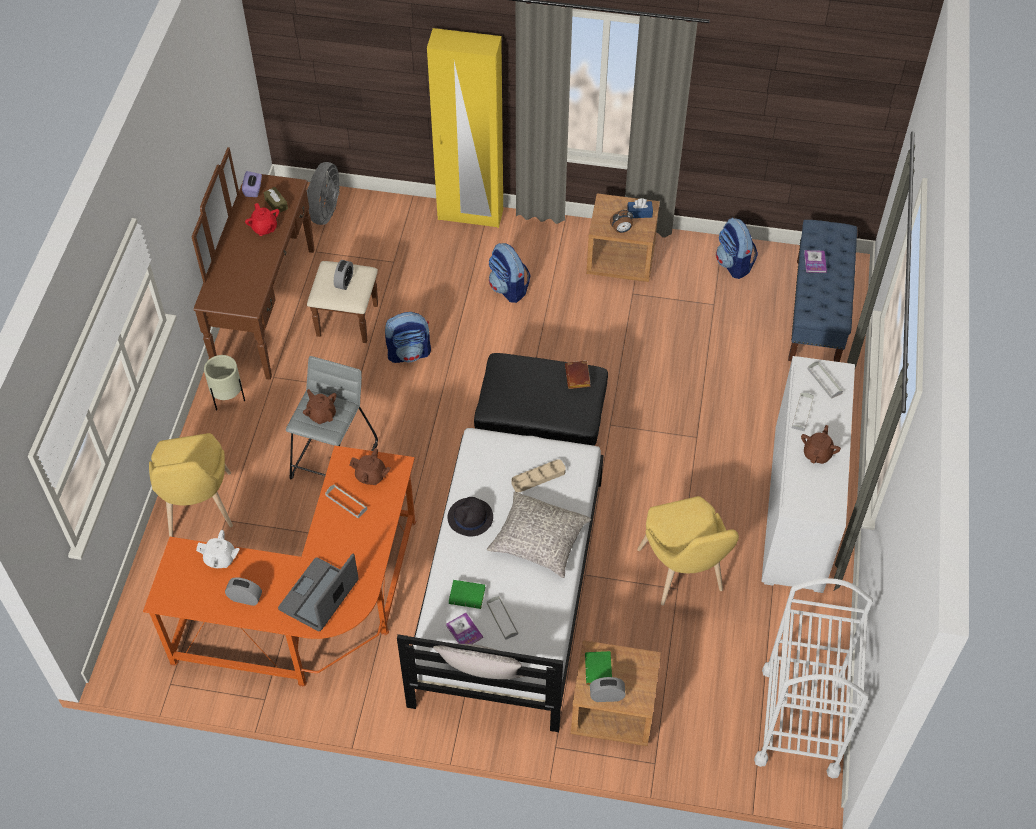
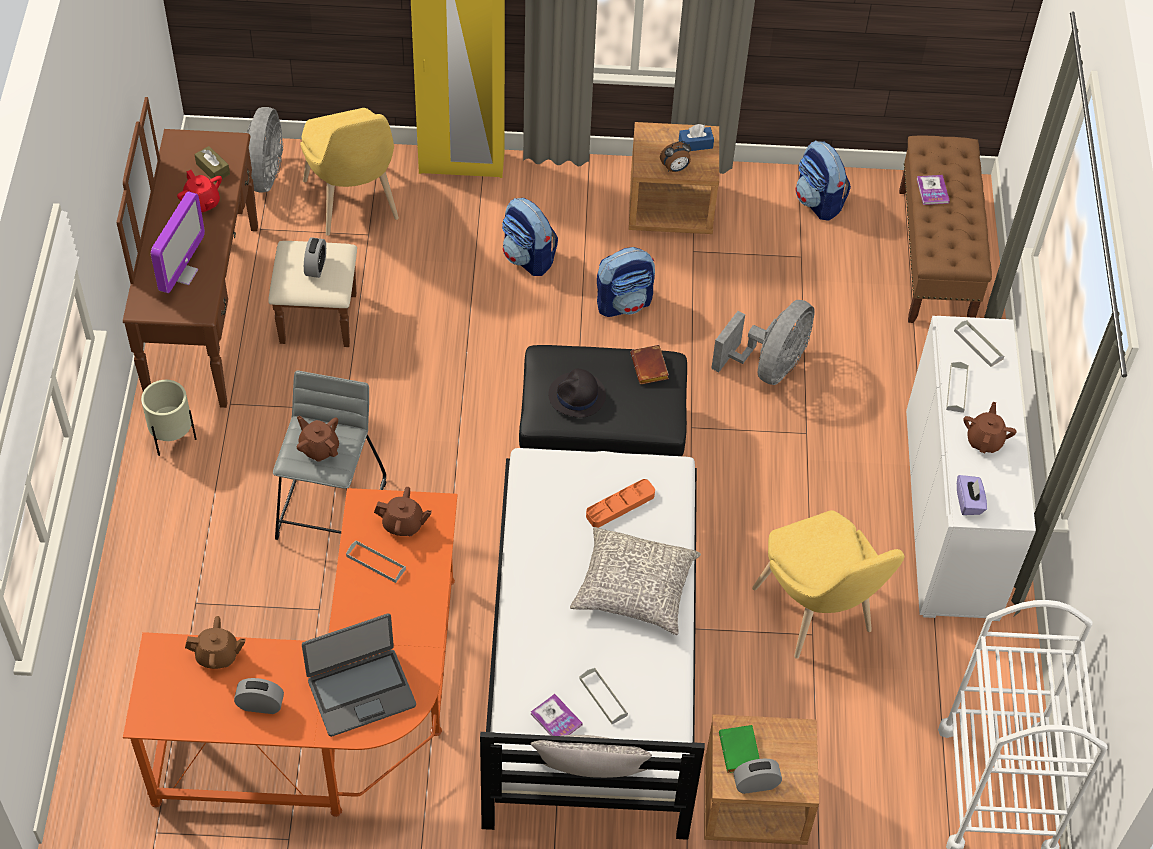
camera: 10 degrees left, 0 degrees up
yellow chair [149,433,233,537] -> yellow chair moved to [300,108,399,236]
white teapot [196,530,240,568] -> brown teapot [185,616,245,669]
purple tissue box [242,171,262,197] -> purple tissue box moved to [957,475,987,515]
laptop [278,553,359,631] -> laptop turned 135 degrees counterclockwise [302,614,416,737]
backpack [385,312,431,363] -> backpack moved to [597,247,655,317]
black hat [447,497,493,537] -> black hat moved to [549,369,606,418]
green book [449,580,485,609] -> none
beige tray [512,459,566,492] -> orange tray [586,479,655,528]
blue bench [788,220,857,362] -> brown bench [899,135,992,323]
none -> monitor [151,191,205,293]
none -> grey fan [711,300,815,385]

